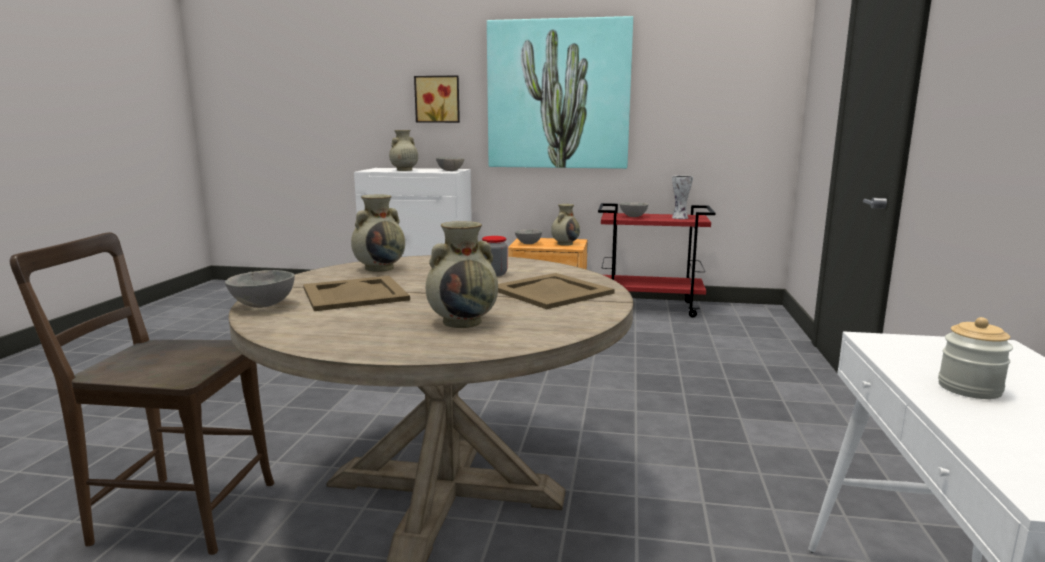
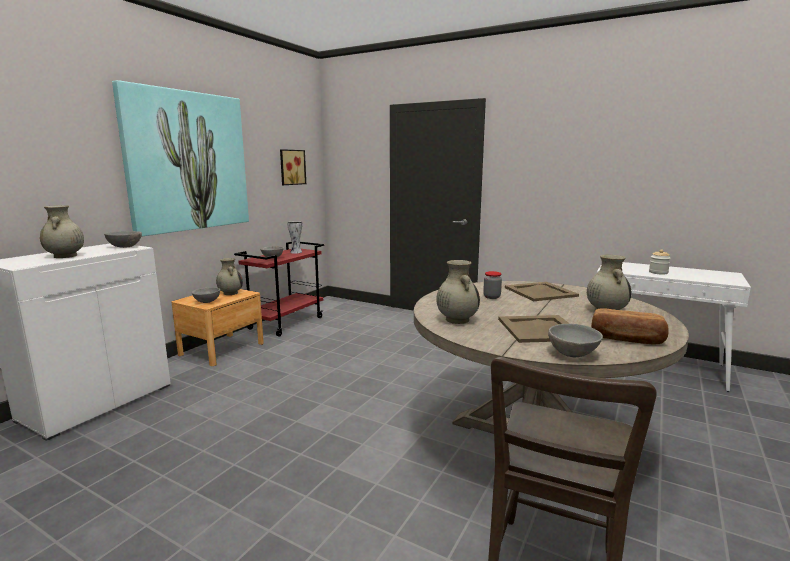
camera: 70 degrees left, 0 degrees up
picture [414,75,460,123] -> picture moved to [280,149,306,185]
none -> bread [591,308,669,344]

